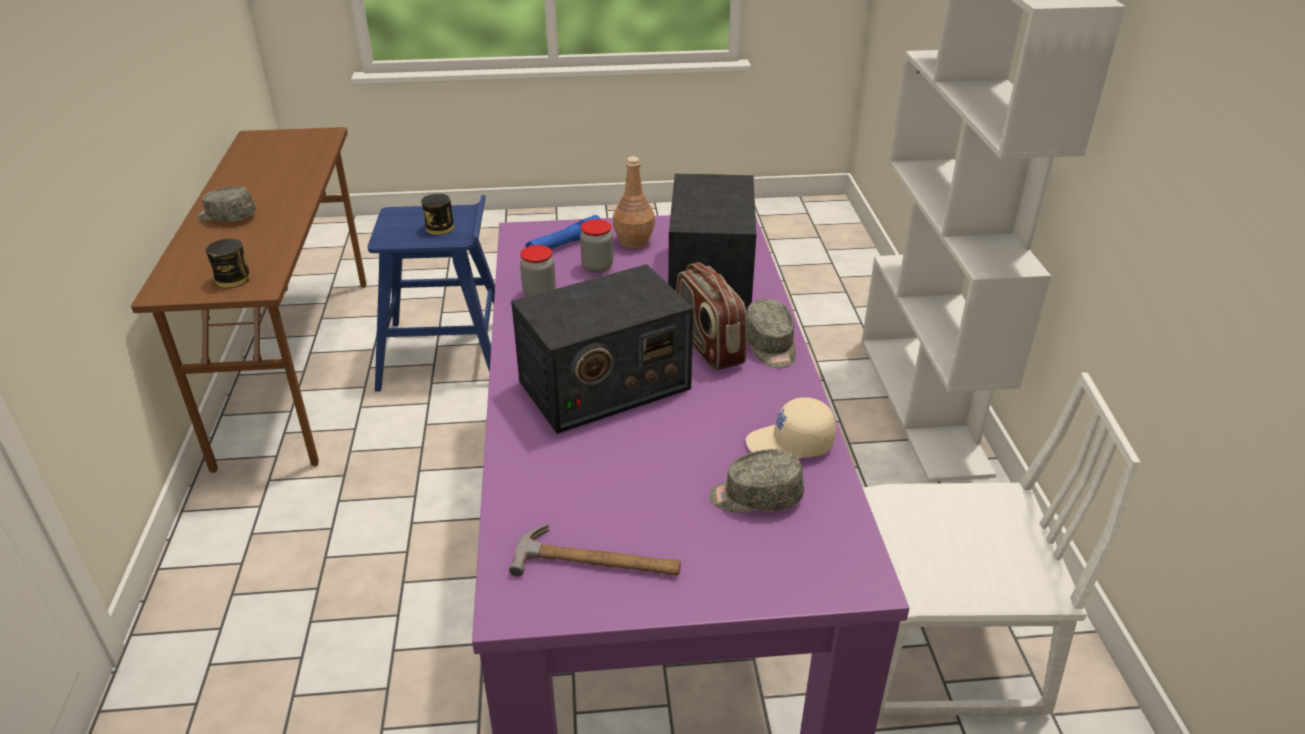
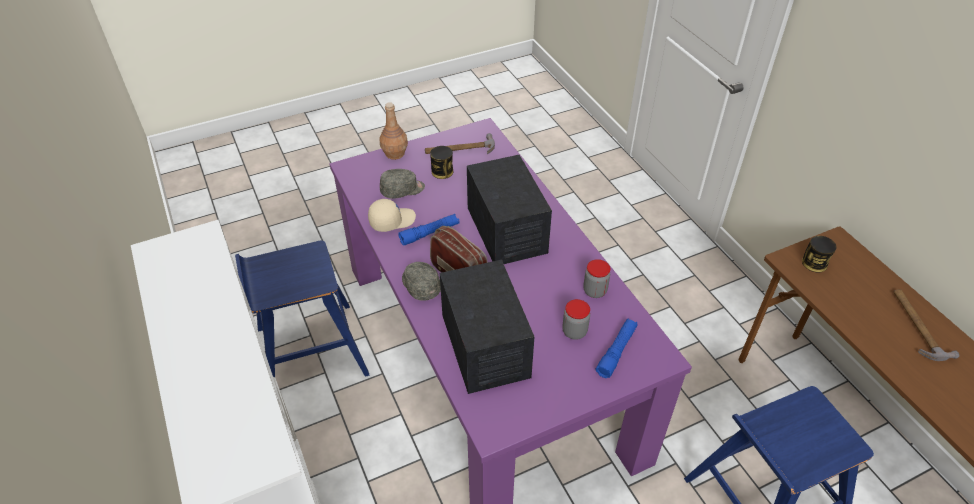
camera: 160 degrees right, 10 degrees up
grey cap [198,186,256,222] -> hammer [894,289,959,361]
can [421,194,454,235] -> can moved to [430,146,454,179]
radio [511,264,694,434] -> radio turned 120 degrees clockwise [467,155,552,264]
brown bottle [613,156,655,249] -> brown bottle moved to [379,102,408,160]
white chair [863,372,1140,717] -> blue stool [235,241,370,377]
none -> blue flashlight [398,214,460,246]

